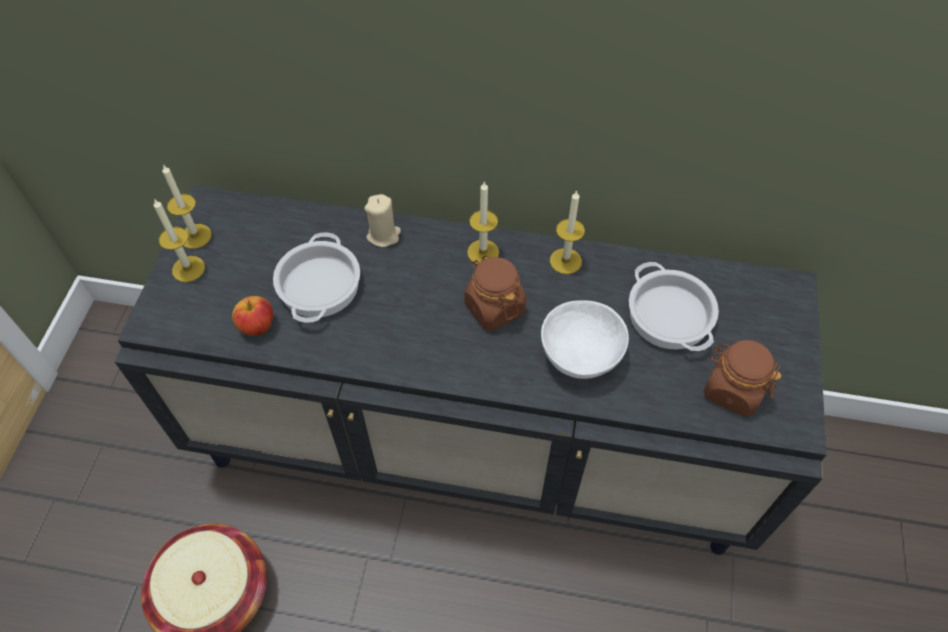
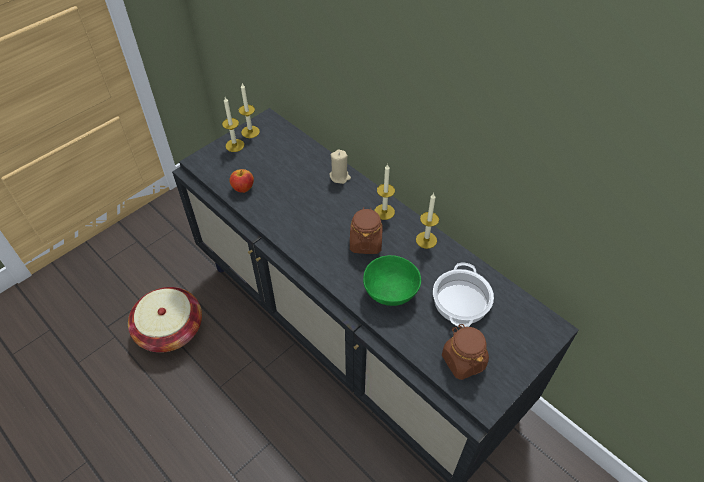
camera: 35 degrees right, 5 degrees down
cooking pot [273,232,360,322] -> none
white bowl [541,300,629,379] -> green bowl [363,255,421,306]

